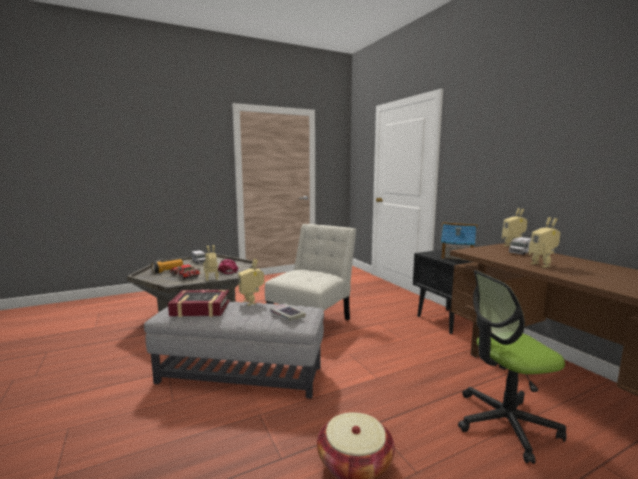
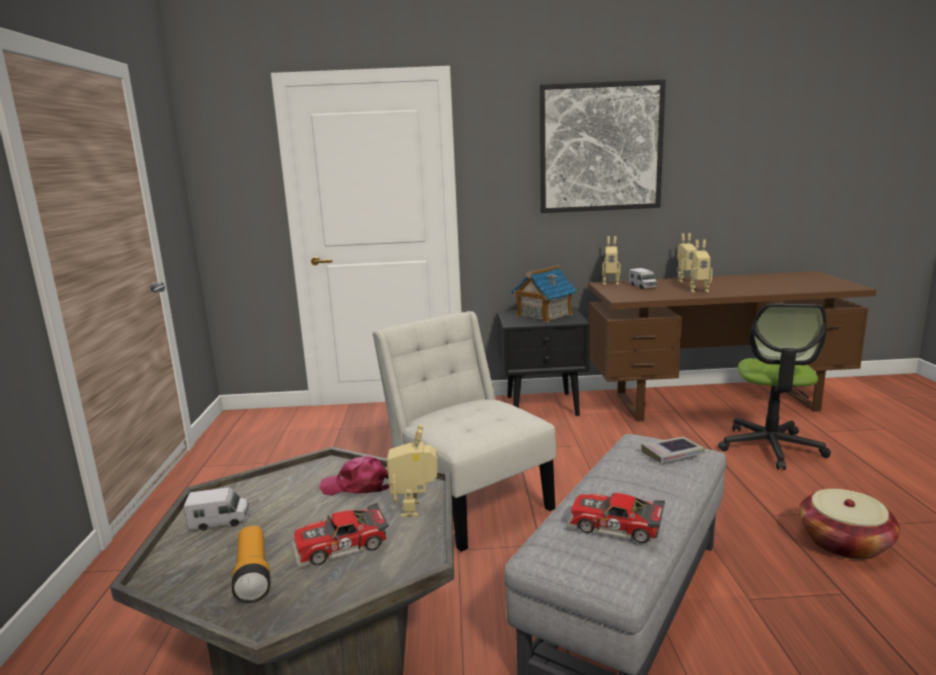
camera: 65 degrees left, 5 degrees up
book [168,289,230,317] -> toy car [566,493,665,543]
toy robot [238,259,264,306] -> toy robot moved to [677,233,696,282]
none -> picture [539,79,666,213]

